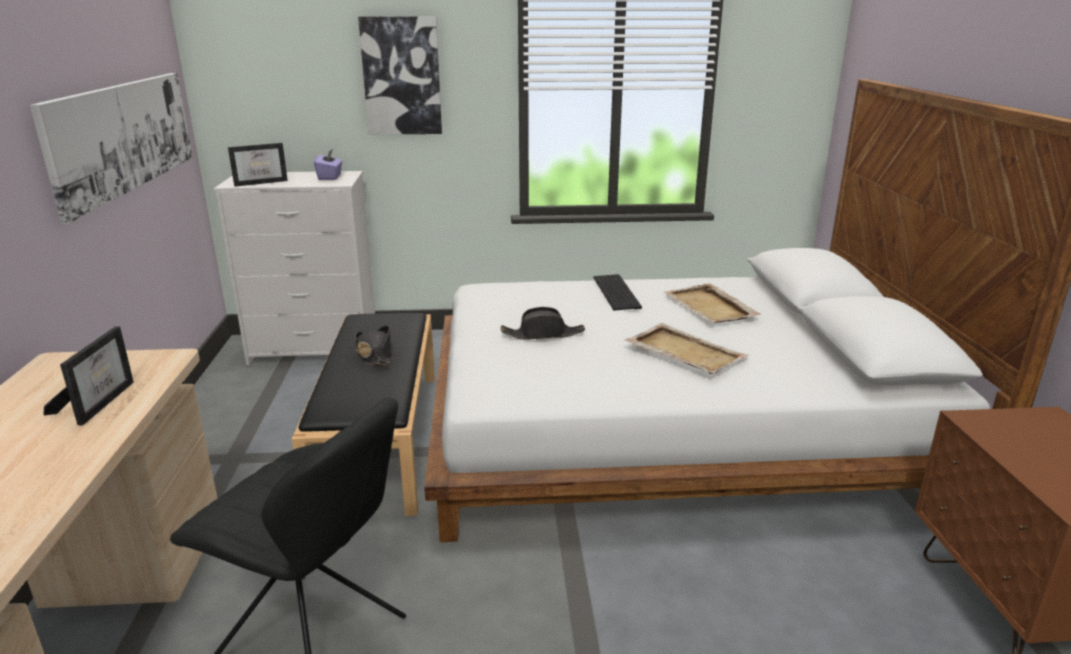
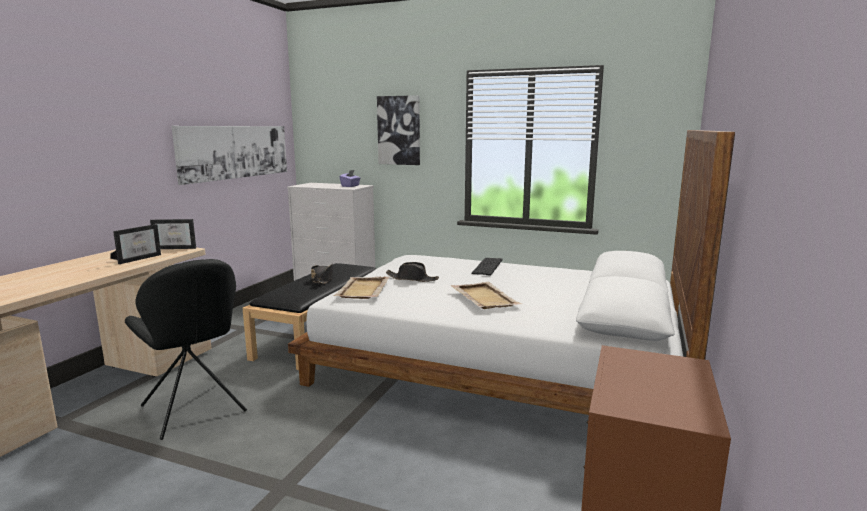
camera: 25 degrees right, 10 degrees down
picture frame [228,143,288,187] -> picture frame moved to [150,219,196,249]
beige tray [663,283,761,323] -> beige tray moved to [333,276,390,299]

